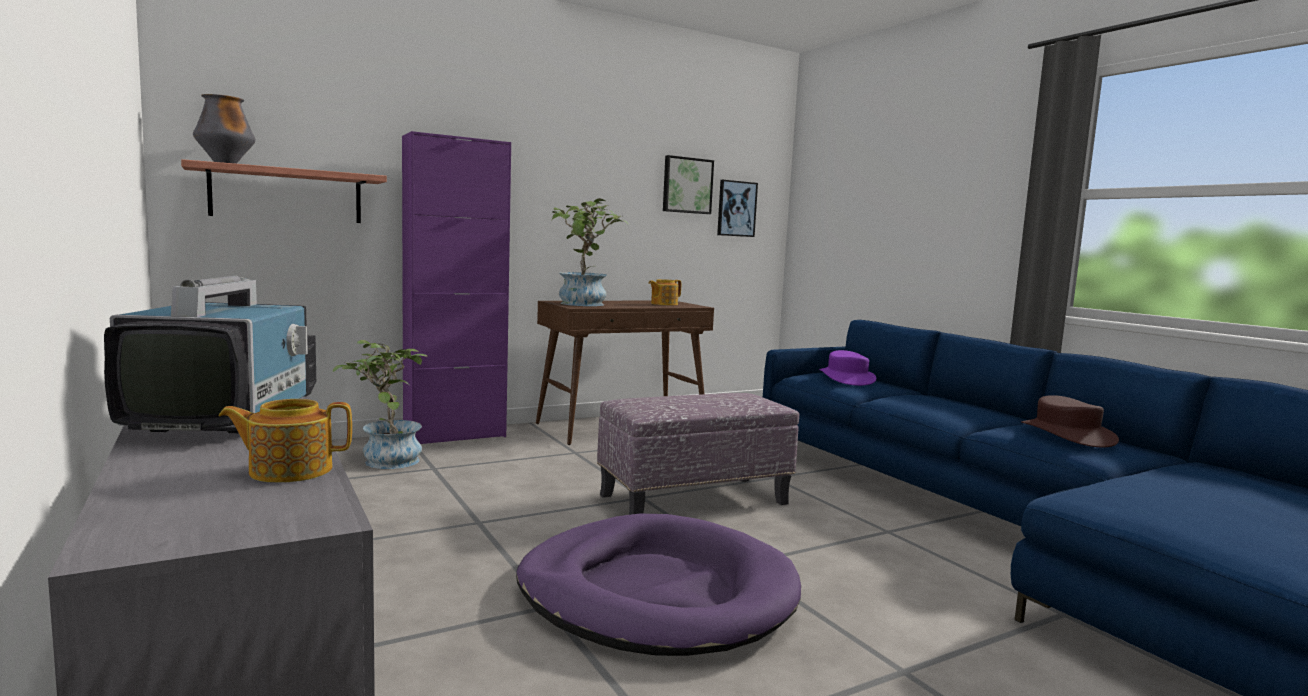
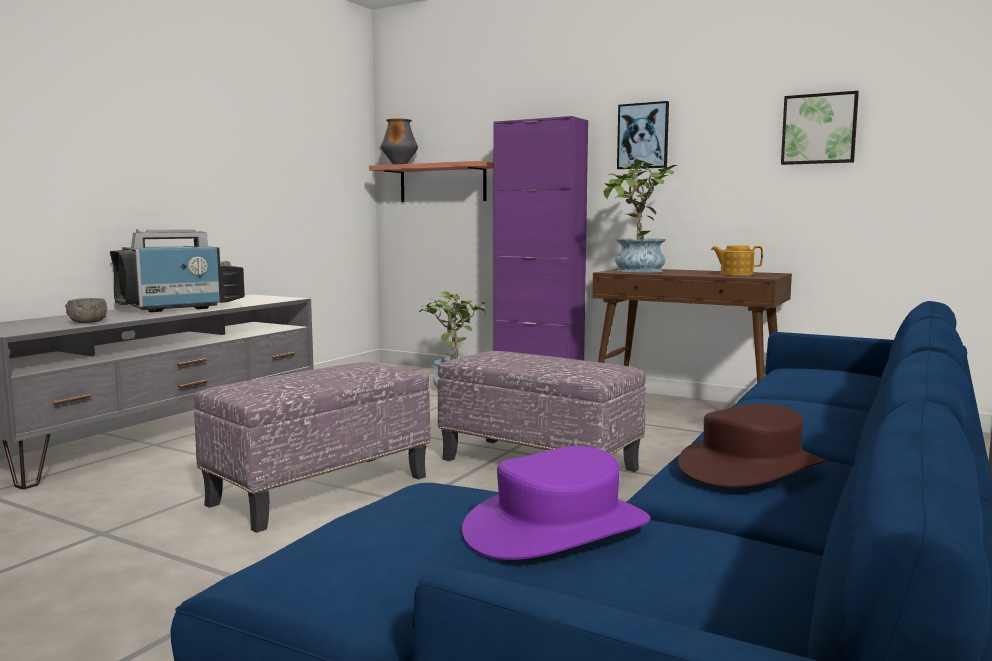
camera: 60 degrees right, 0 degrees up
teapot [219,399,352,483] -> grey bowl [65,298,107,323]
purple dog bed [516,514,801,656] -> ottoman [194,362,431,533]
picture [717,180,758,237] -> picture moved to [617,101,669,169]
purple hat [819,350,876,386] -> purple hat moved to [462,446,651,560]

